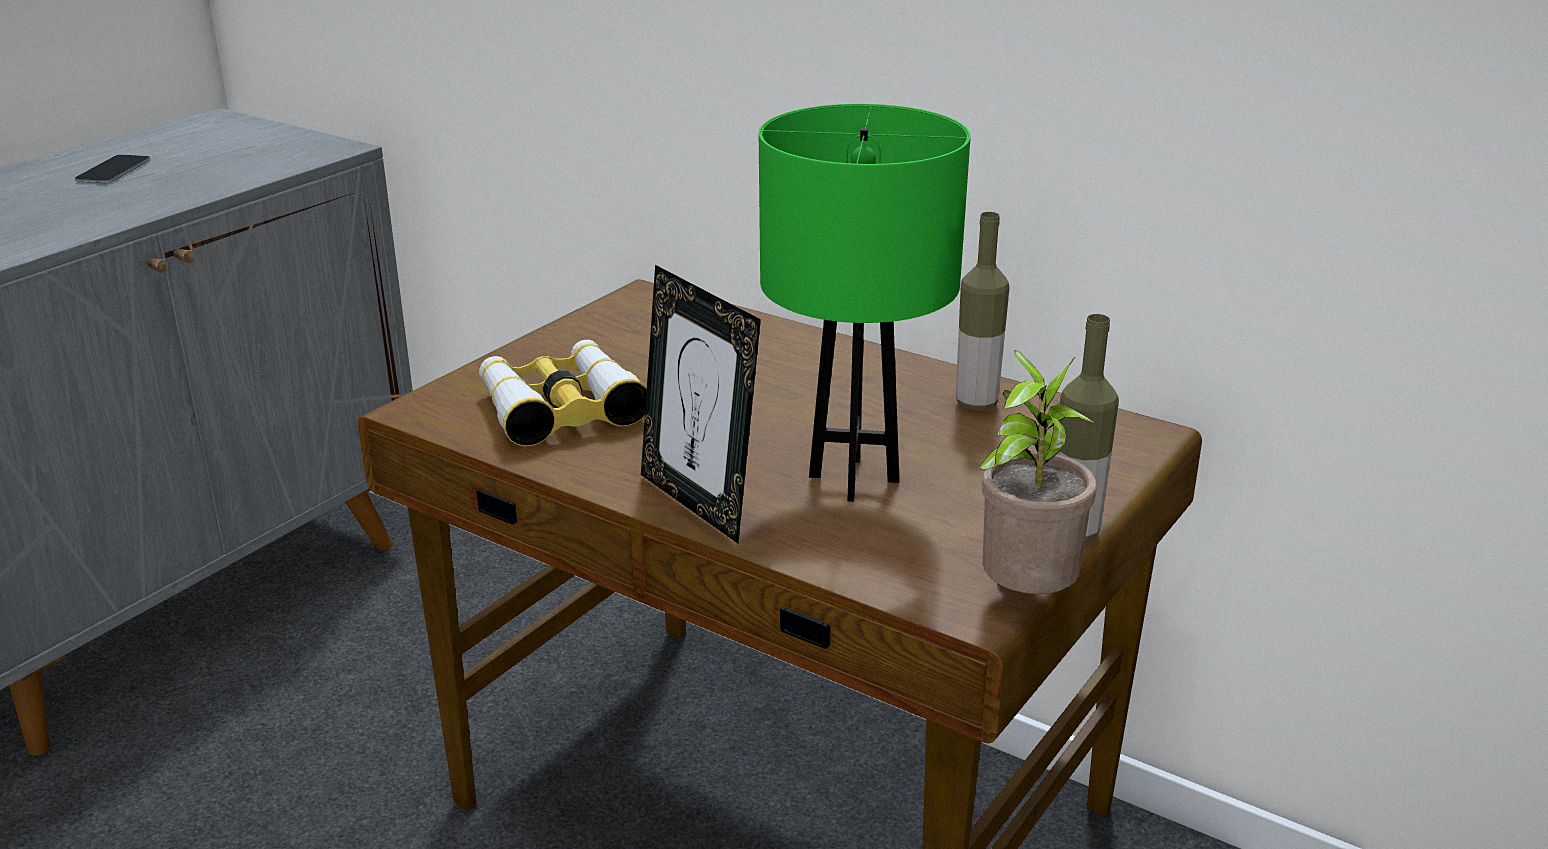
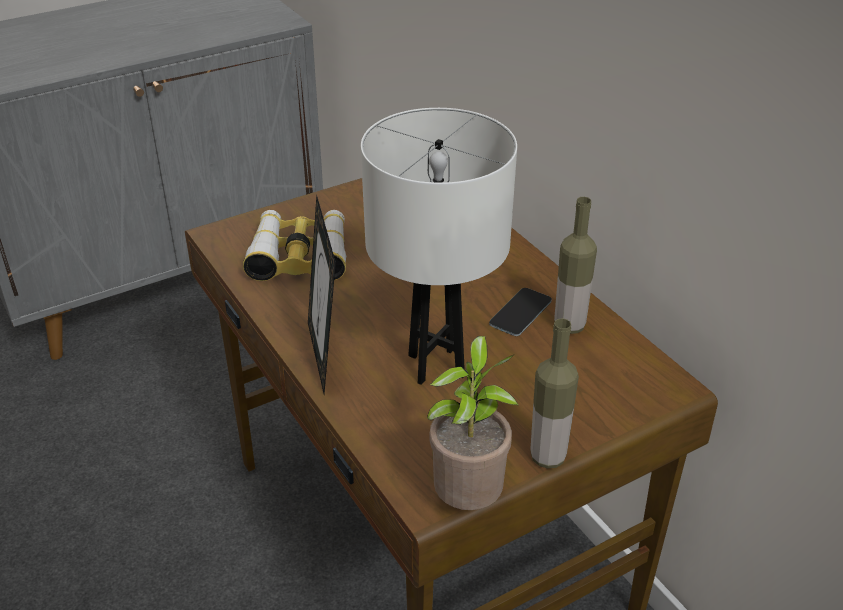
camera: 25 degrees right, 10 degrees up
phone [75,155,150,183] -> phone moved to [489,288,552,336]
green table lamp [759,104,971,502] -> white table lamp [361,108,517,385]

